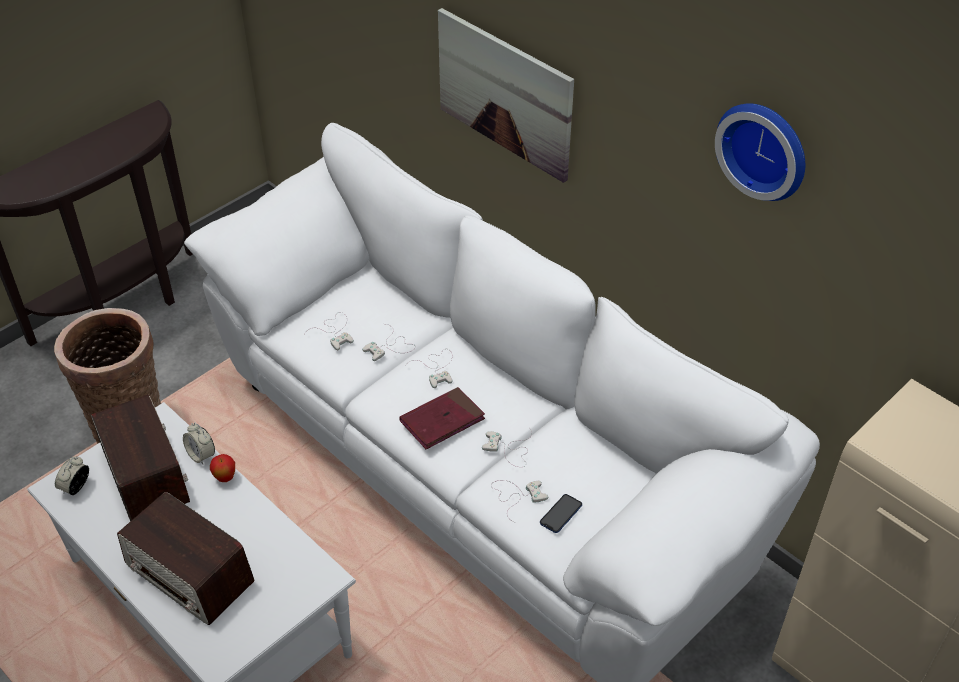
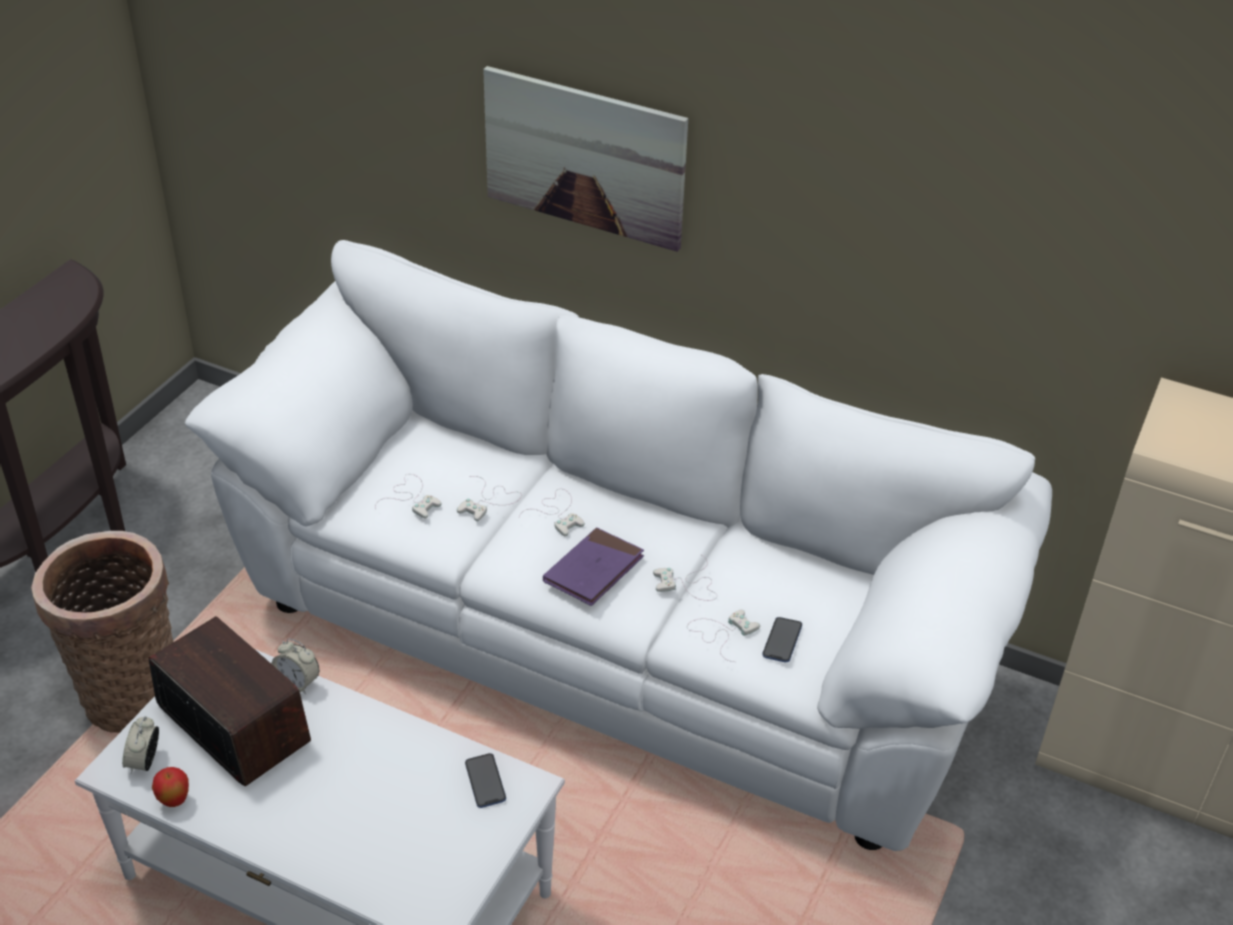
camera: 20 degrees left, 5 degrees down
radio [117,492,254,625] -> none
apple [210,454,235,482] -> apple moved to [152,767,189,807]
red book [399,387,485,449] -> purple book [543,527,644,606]
wall clock [715,103,805,201] -> none
none -> phone [465,753,506,808]

